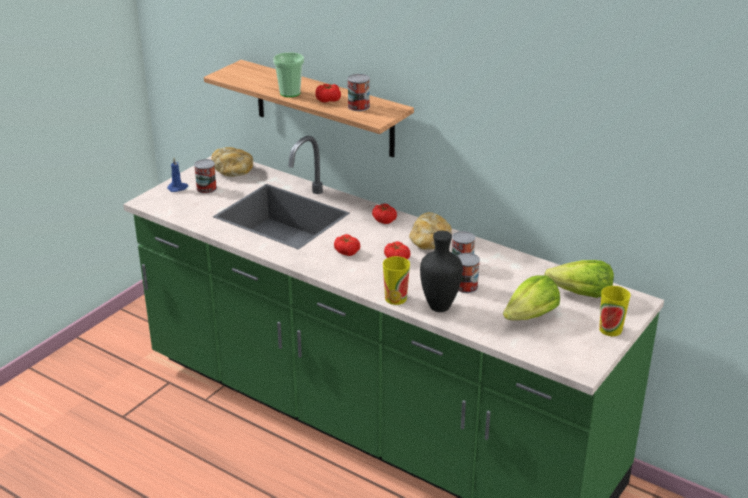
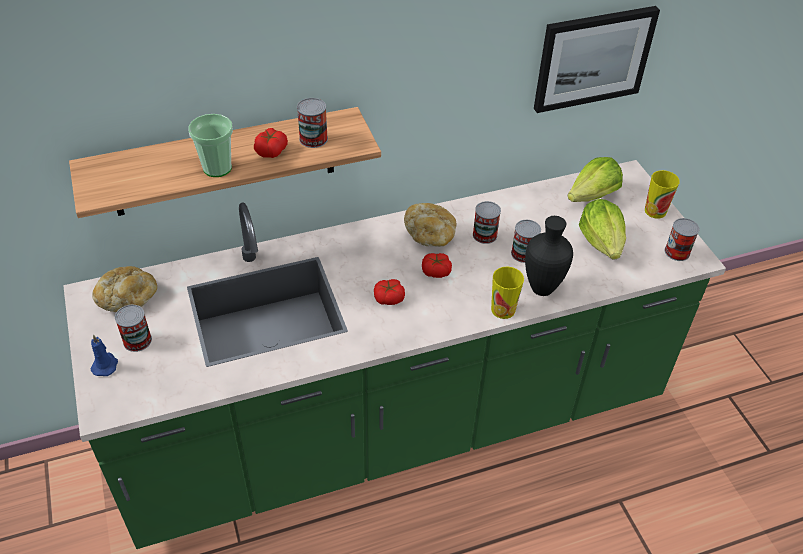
camera: 55 degrees left, 15 degrees up
tomato [372,203,397,224] -> none
none -> picture [534,6,660,113]
none -> can [665,218,699,261]

